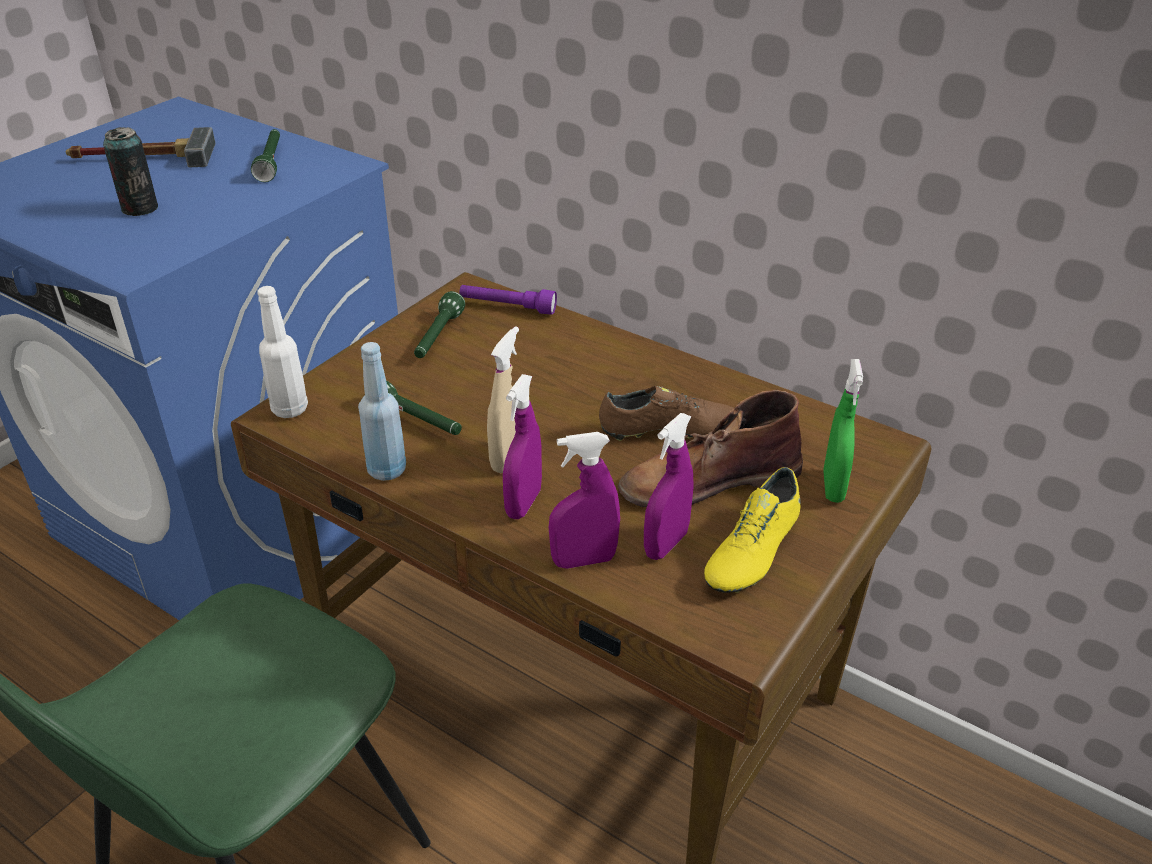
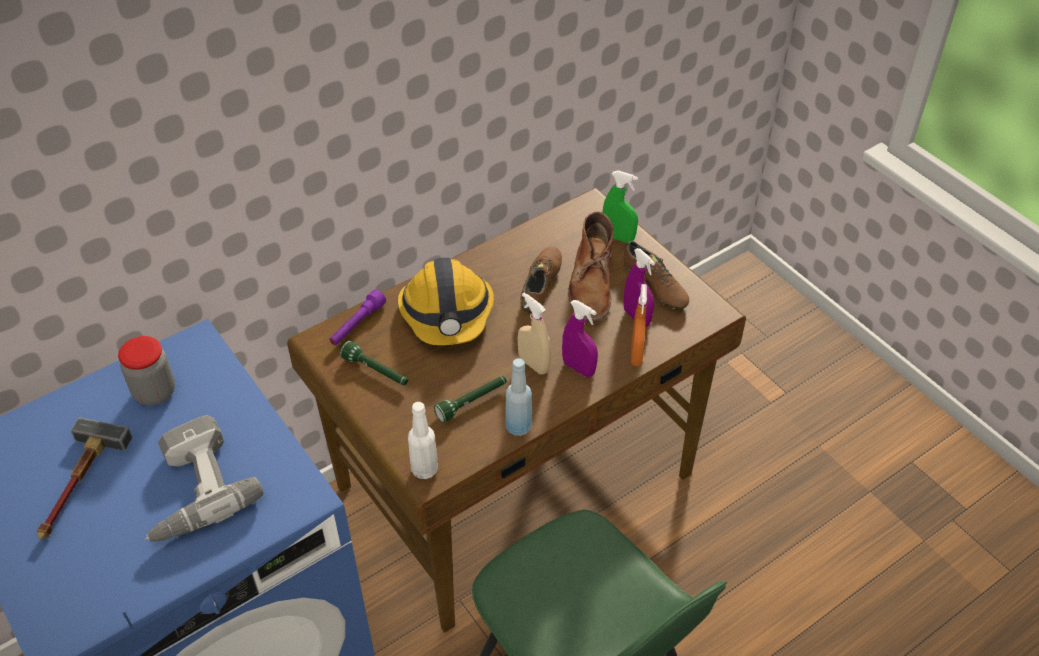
camera: 70 degrees left, 10 degrees up
can [103,127,158,216] -> power drill [145,415,263,542]
green flashlight [251,129,280,182] -> jar [118,336,175,405]
purple spray bottle [549,432,620,569] -> orange spray bottle [631,284,647,366]
yellow shoe [704,467,801,593] -> brown shoe [624,241,689,309]
none -> hard hat [398,258,494,345]

